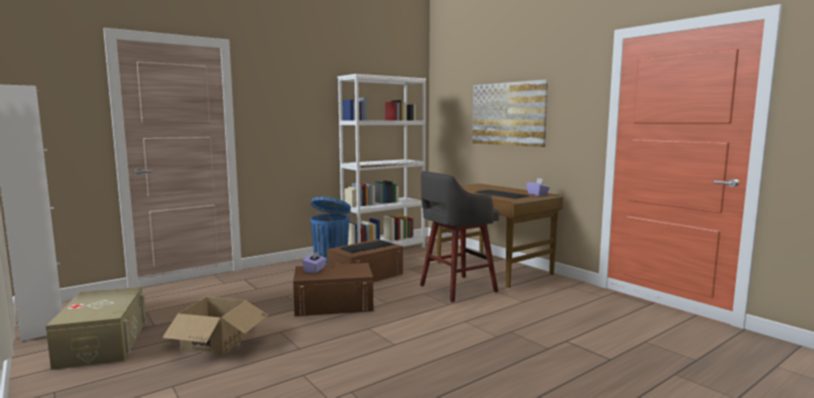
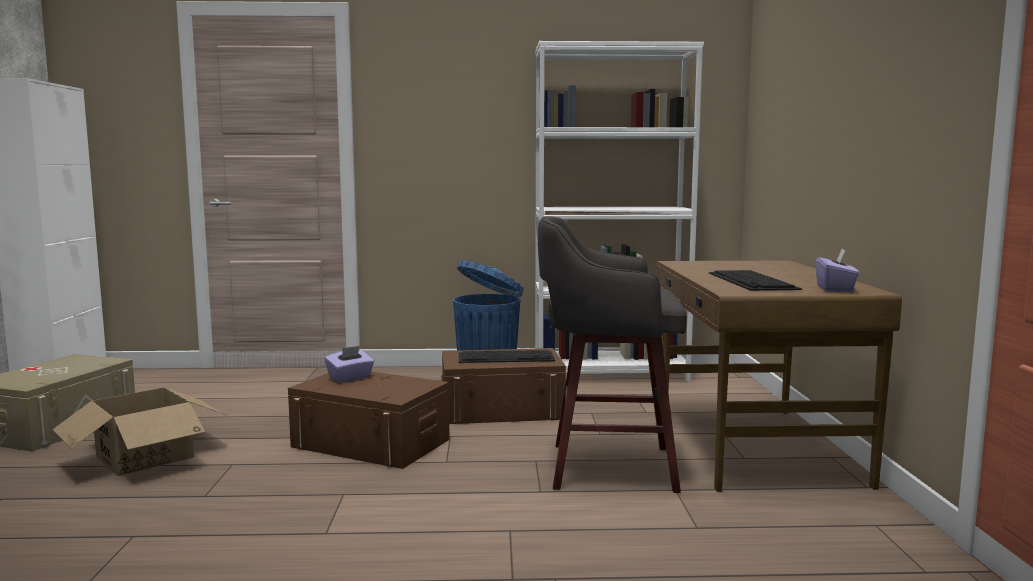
camera: 35 degrees right, 0 degrees up
picture [472,79,548,147] -> none

